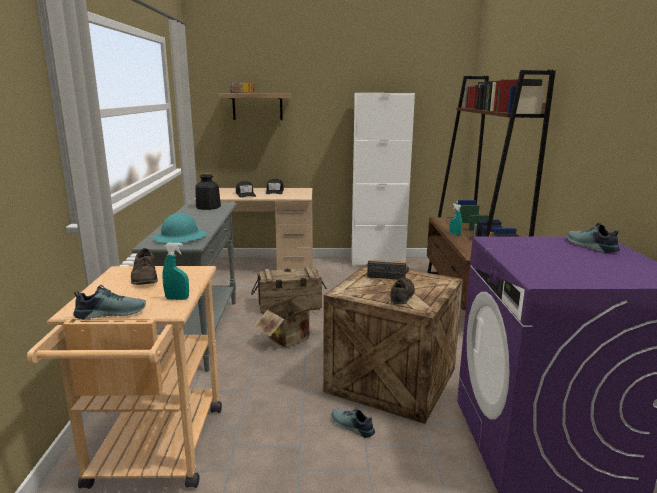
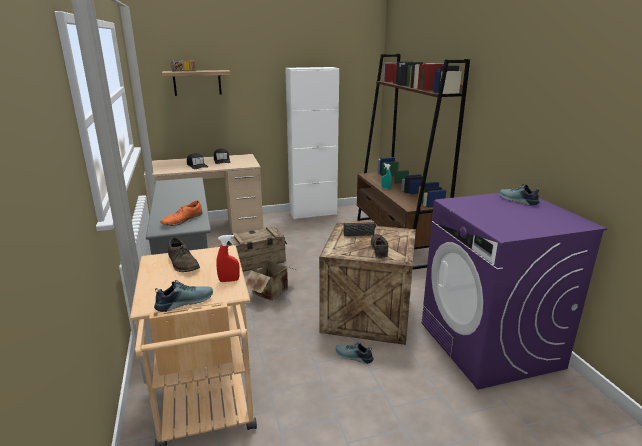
camera: 15 degrees left, 5 degrees up
turquoise hard hat [153,213,207,243] -> orange shoe [161,200,202,226]
turquoise spray bottle [162,243,189,300] -> red spray bottle [216,235,240,282]
bottle [195,173,221,210] -> none

